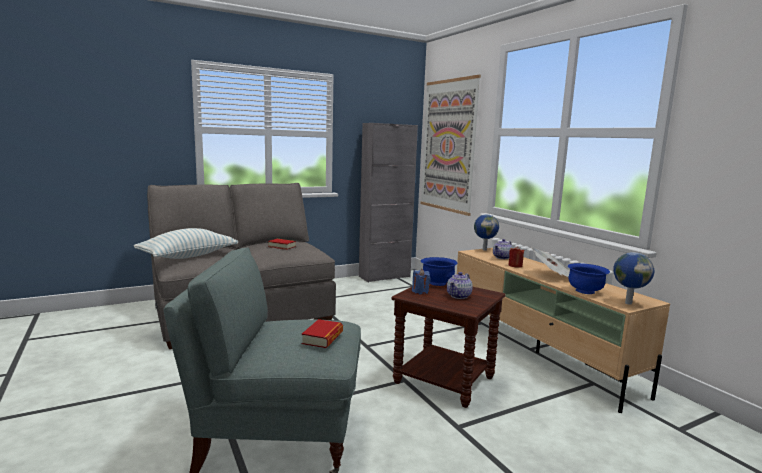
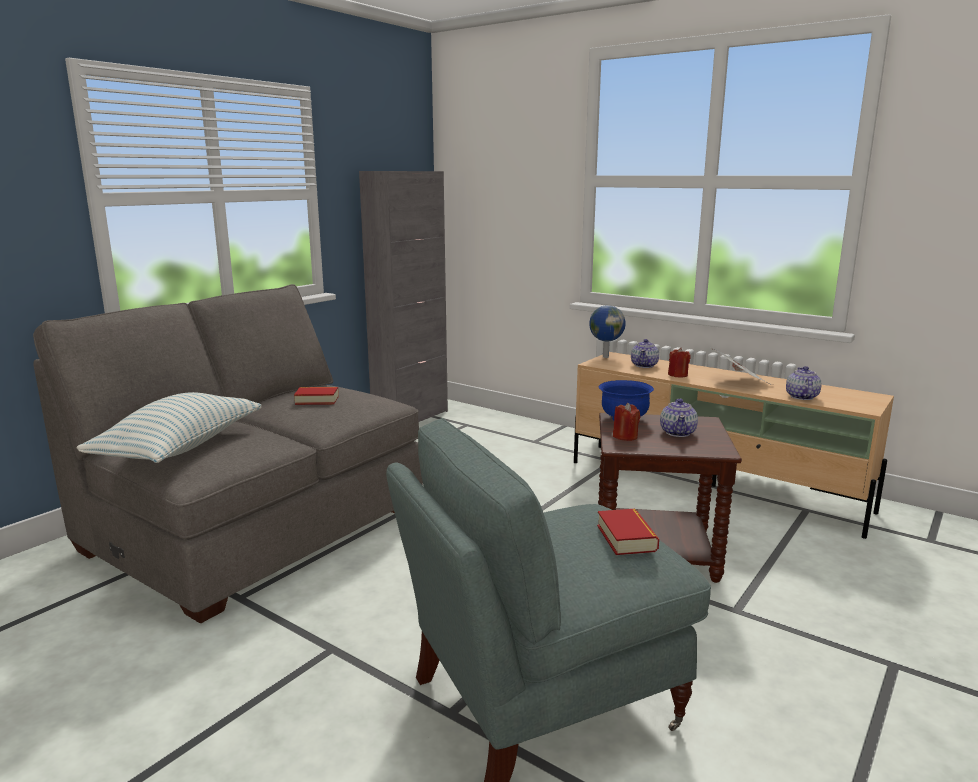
camera: 25 degrees left, 5 degrees up
blue candle [412,269,431,294] -> red candle [613,403,640,441]
picture [420,75,481,216] -> none
blue bowl [568,263,610,294] -> teapot [786,366,822,400]
globe [613,252,654,305] -> none

